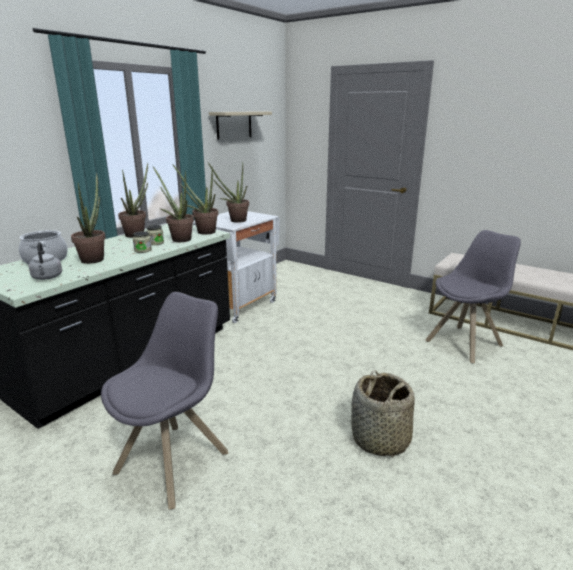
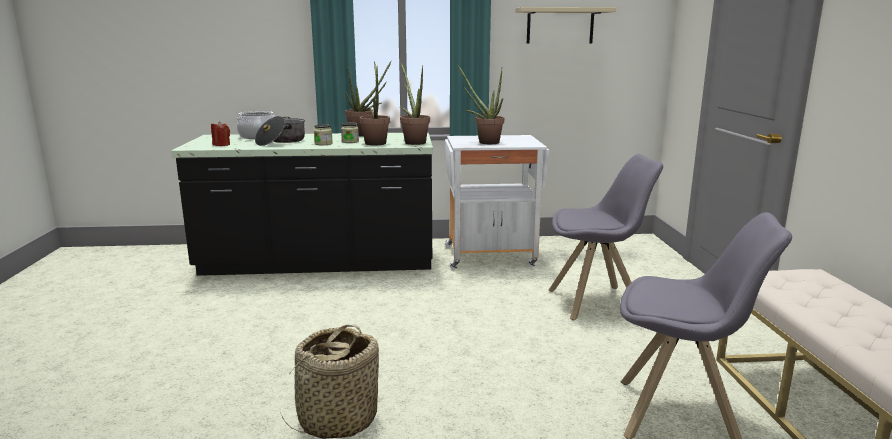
camera: 50 degrees right, 5 degrees down
grey kettle [28,242,62,280] -> red candle [211,121,230,146]
potted plant [71,173,106,264] -> cooking pot [255,116,305,146]
grey chair [101,292,228,509] -> grey chair moved to [548,154,663,320]

